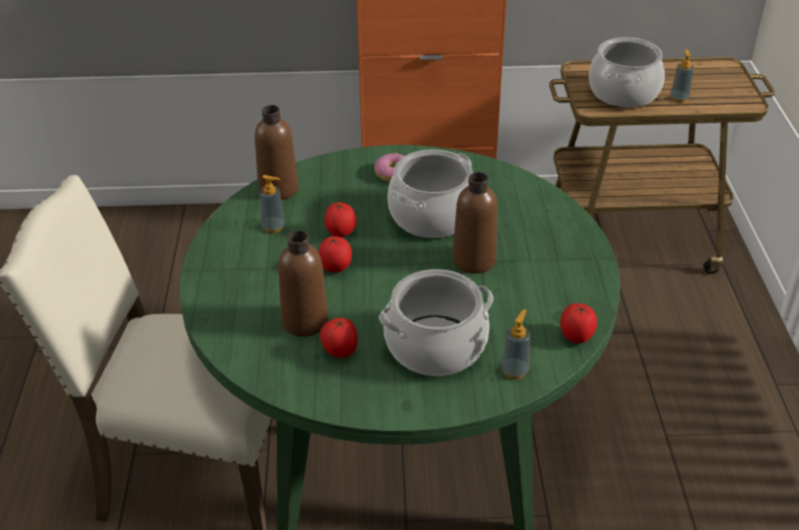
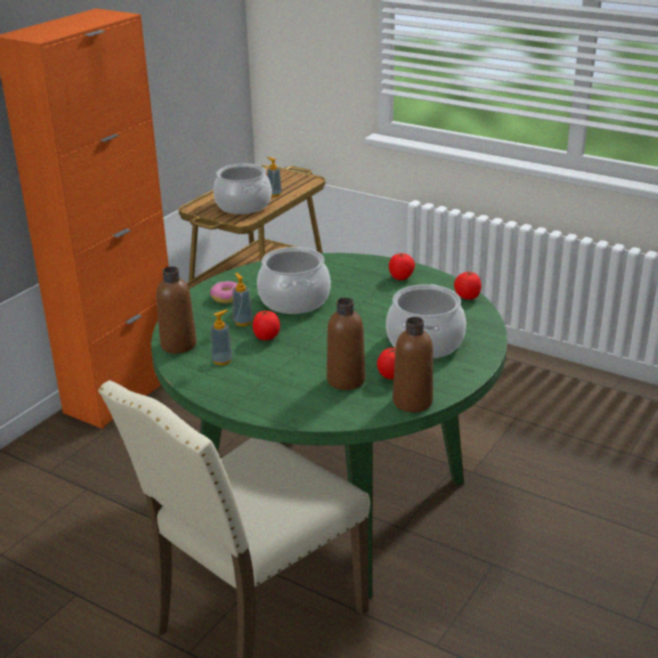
camera: 55 degrees left, 10 degrees down
tomato [318,236,352,272] -> tomato moved to [389,253,415,280]
brown bottle [452,172,498,274] -> brown bottle moved to [393,317,433,412]
soap dispenser [501,309,530,379] -> soap dispenser moved to [232,273,253,326]

